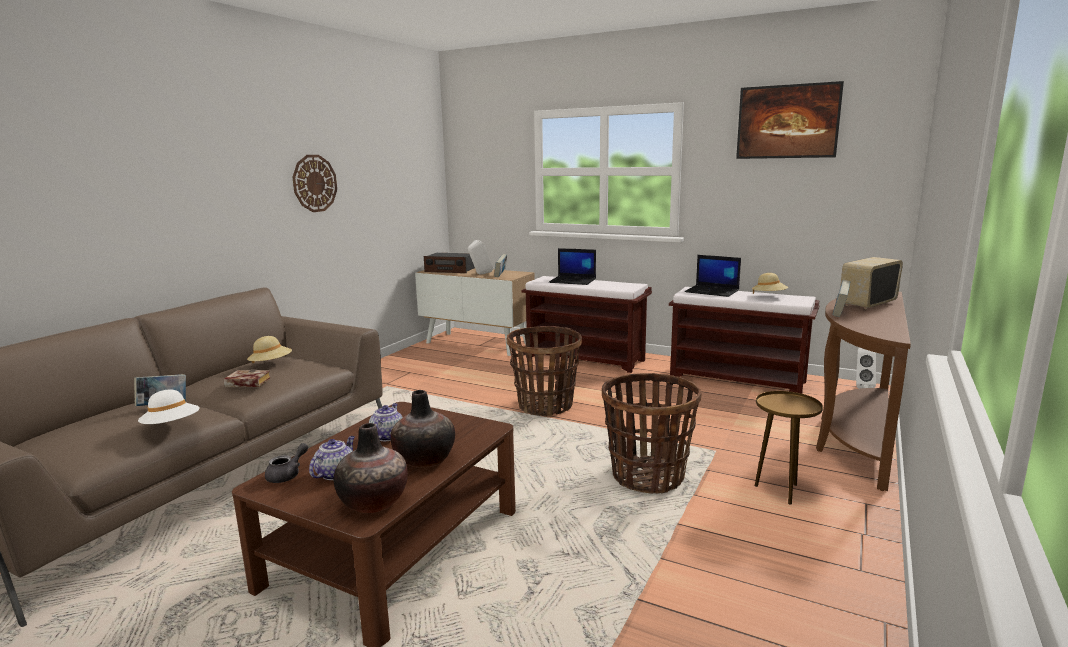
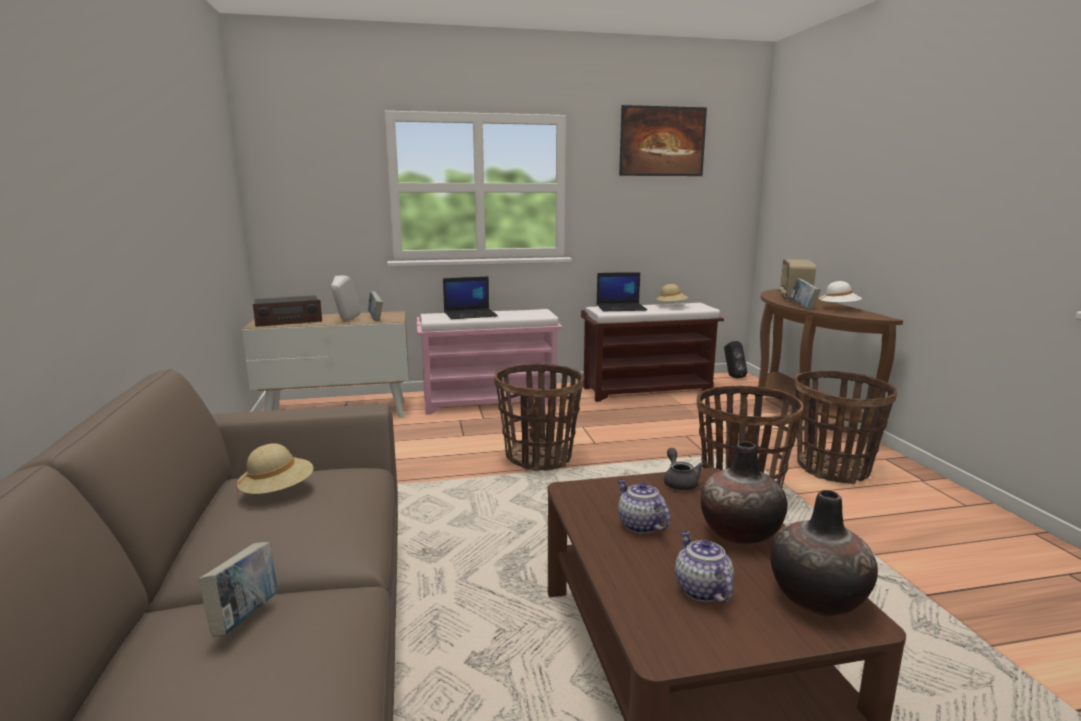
camera: 40 degrees left, 0 degrees up
white hat [138,389,200,424] -> white hat moved to [818,281,862,308]
book [223,370,271,387] -> none
grey teapot [265,443,308,483] -> grey teapot moved to [664,448,704,490]
wall clock [292,155,337,212] -> none
brown bench [522,276,652,373] -> pink bench [417,309,563,415]
brown side table [754,391,823,505] -> basket [794,371,897,484]
white speaker [856,347,876,389] -> black speaker [724,341,747,379]

